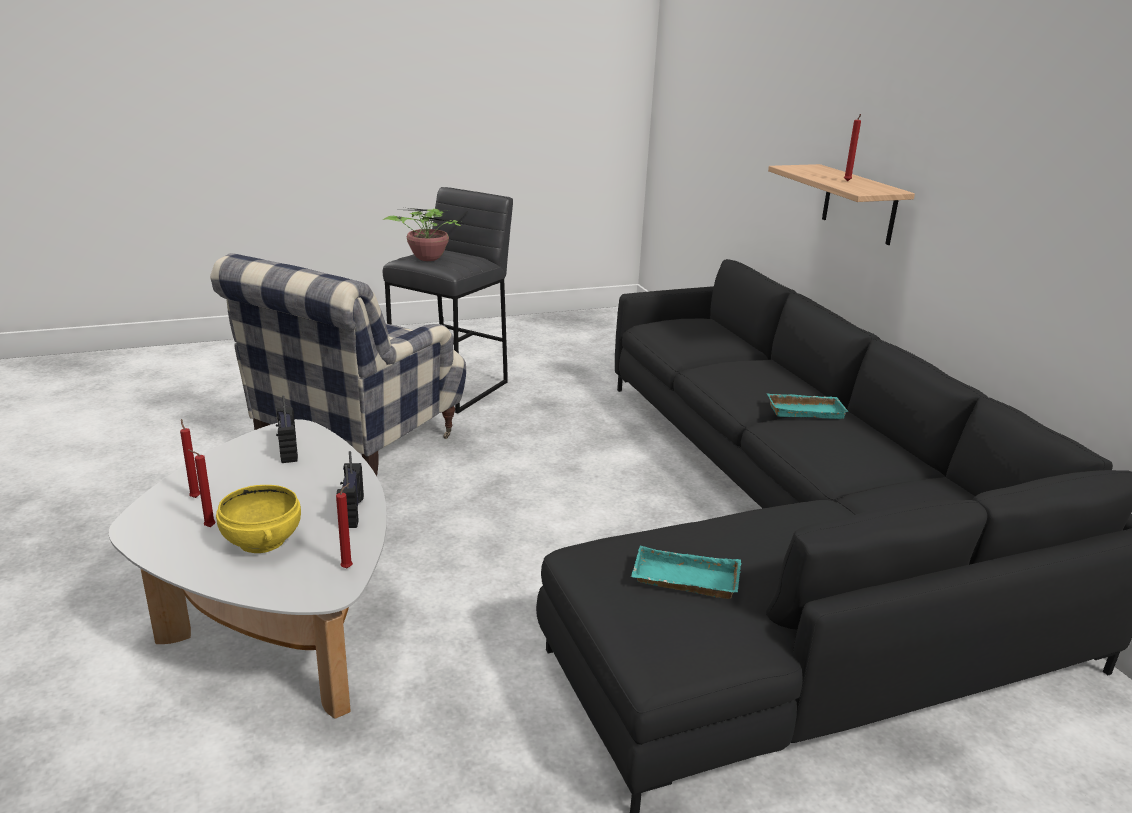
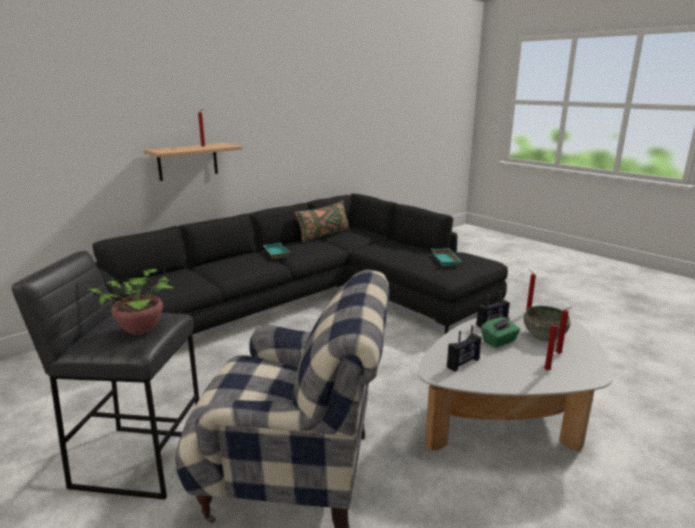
camera: 110 degrees left, 5 degrees down
yellow bowl [216,485,301,553] -> grey bowl [524,306,571,342]
none -> green pillow [294,201,350,243]
none -> green tissue box [481,317,520,348]

